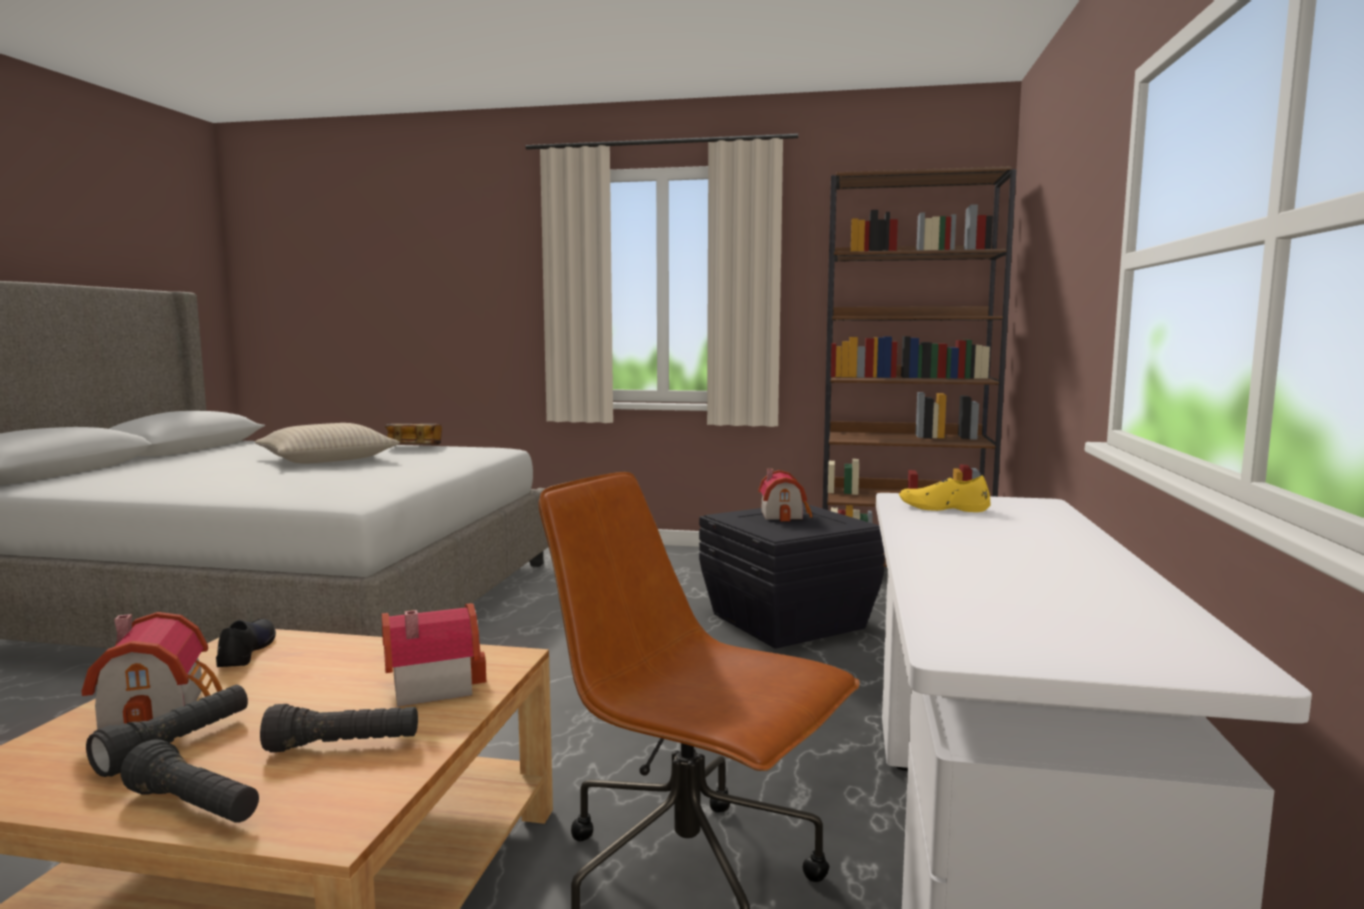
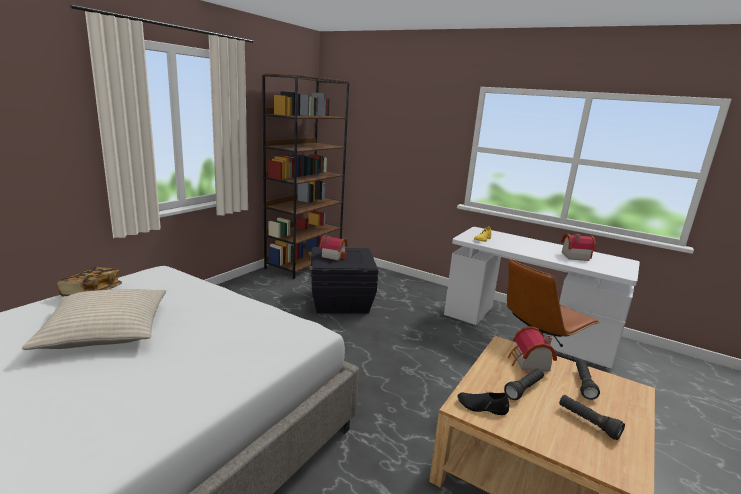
camera: 70 degrees left, 10 degrees up
toy house [82,612,222,730] -> toy house moved to [561,234,596,261]
black flashlight [120,739,259,823] -> black flashlight moved to [504,369,544,400]

